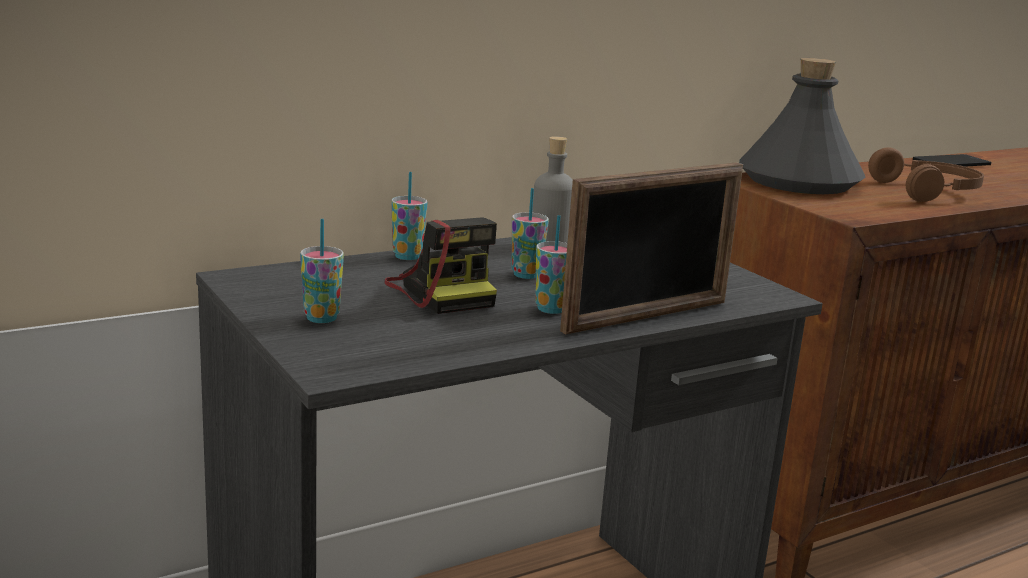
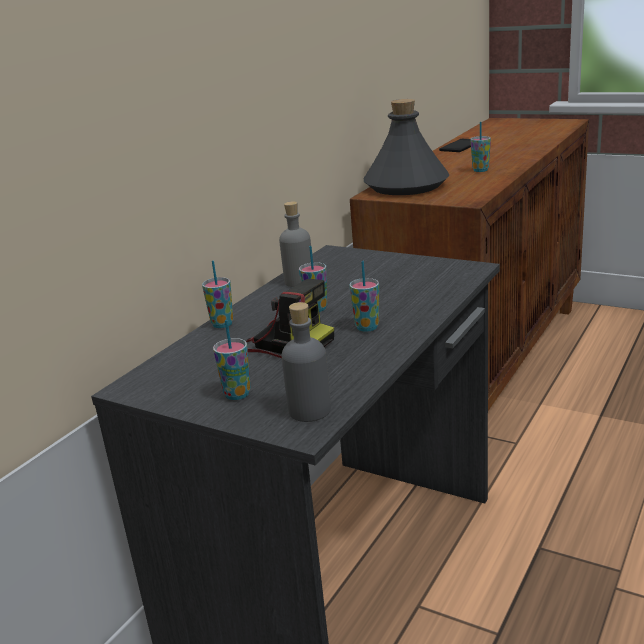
camera: 25 degrees left, 5 degrees up
picture frame [560,162,743,334] -> none
brown headphones [868,147,984,202] -> cup [471,122,491,172]
none -> grey bottle [281,302,331,422]

